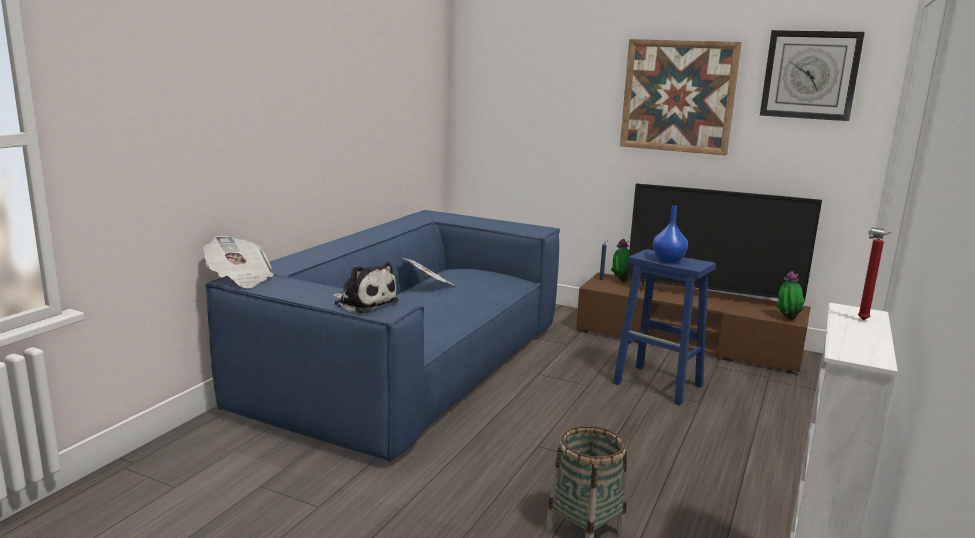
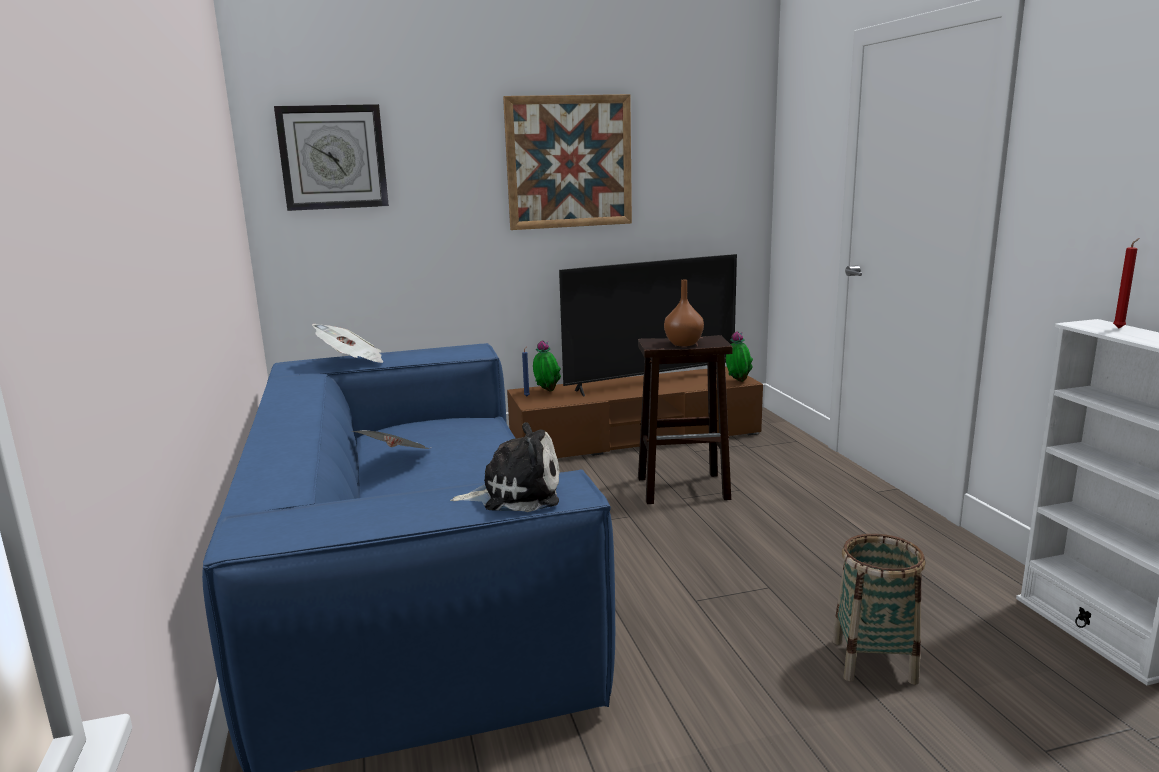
camera: 40 degrees left, 0 degrees up
newspaper [203,236,274,288] -> newspaper moved to [312,324,383,363]
blue stool [613,249,716,405] -> brown stool [638,335,733,504]
blue vase [653,206,688,263] -> brown vase [664,280,704,346]
wall clock [760,30,865,121] -> wall clock moved to [274,104,389,211]

